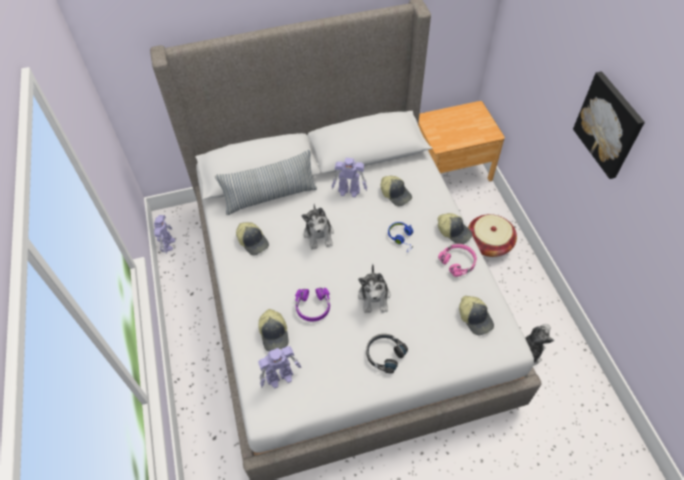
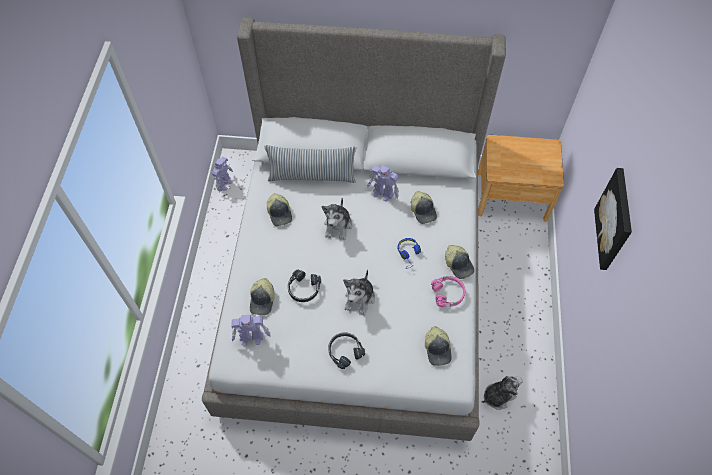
camera: 20 degrees right, 5 degrees up
purple headphones [295,287,330,322] -> black headphones [288,270,321,302]
basket [468,214,517,257] -> none

